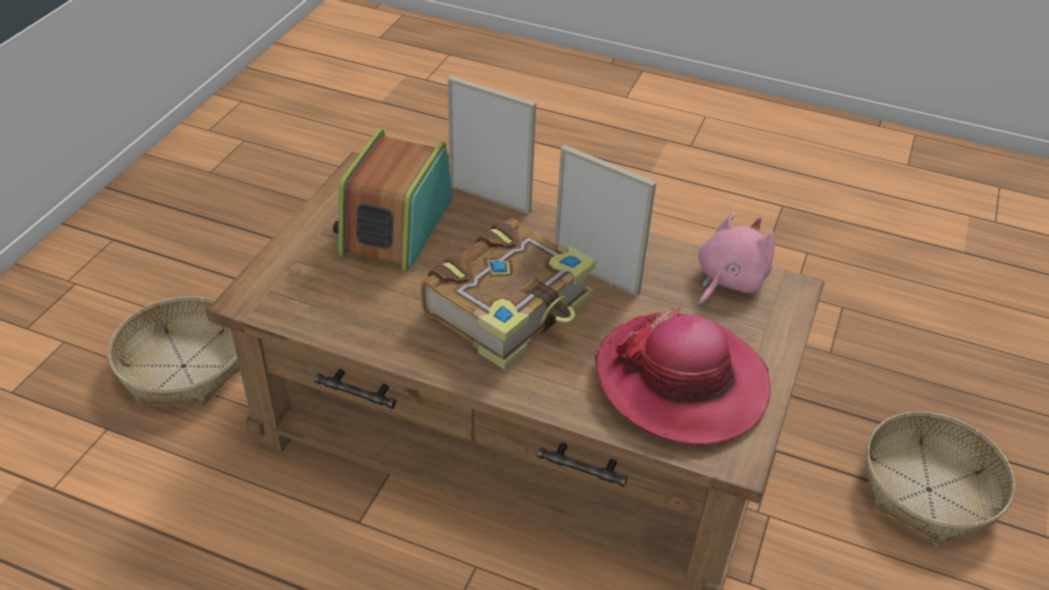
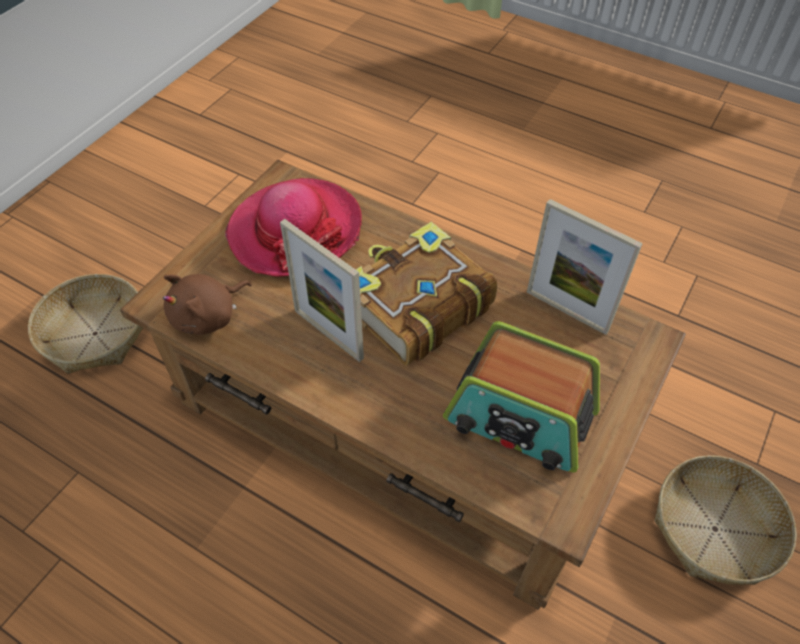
camera: 170 degrees left, 10 degrees up
radio [333,129,453,272] -> radio turned 90 degrees clockwise [443,321,600,472]
picture frame [448,76,536,214] -> picture frame moved to [527,199,643,335]
pink plush toy [698,212,774,306] -> brown plush toy [163,274,252,335]

